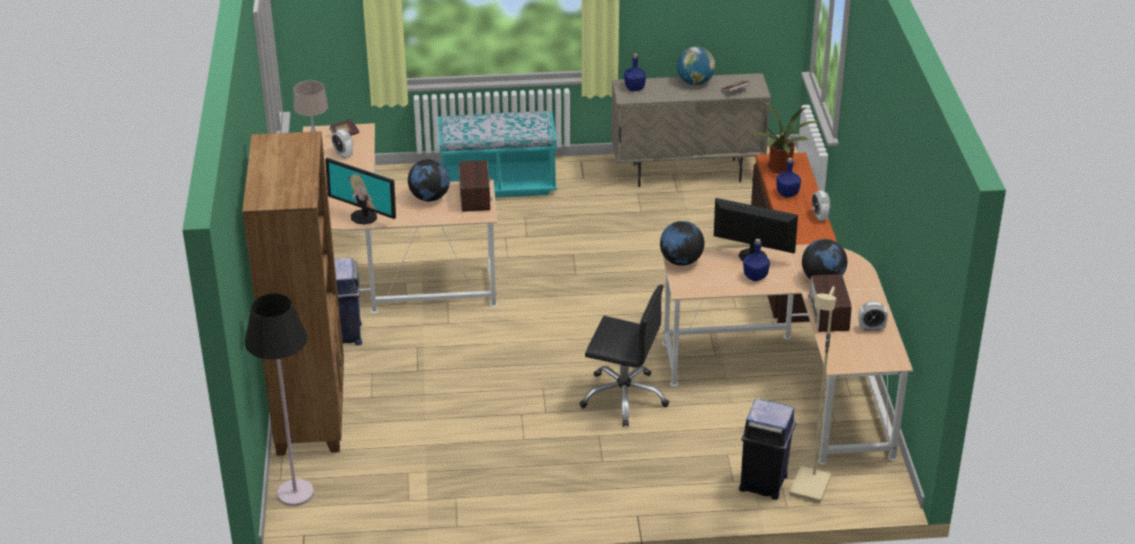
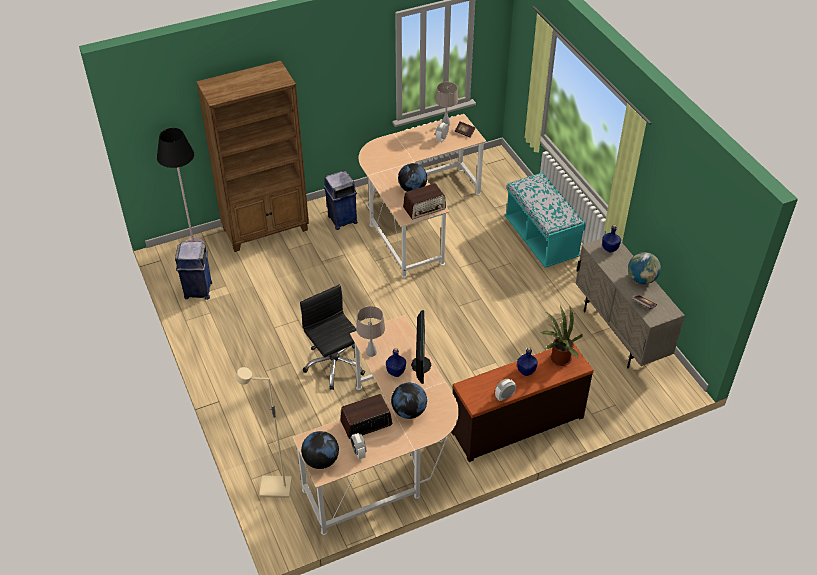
camera: 70 degrees right, 10 degrees up
monitor [325,158,396,225] -> none
black office chair [579,285,669,427] -> black office chair turned 150 degrees clockwise [300,285,365,390]
globe [660,221,704,266] -> globe moved to [301,431,339,469]
blue trash can [739,399,796,500] -> blue trash can moved to [175,242,212,300]
none -> beige table lamp [356,306,385,357]

